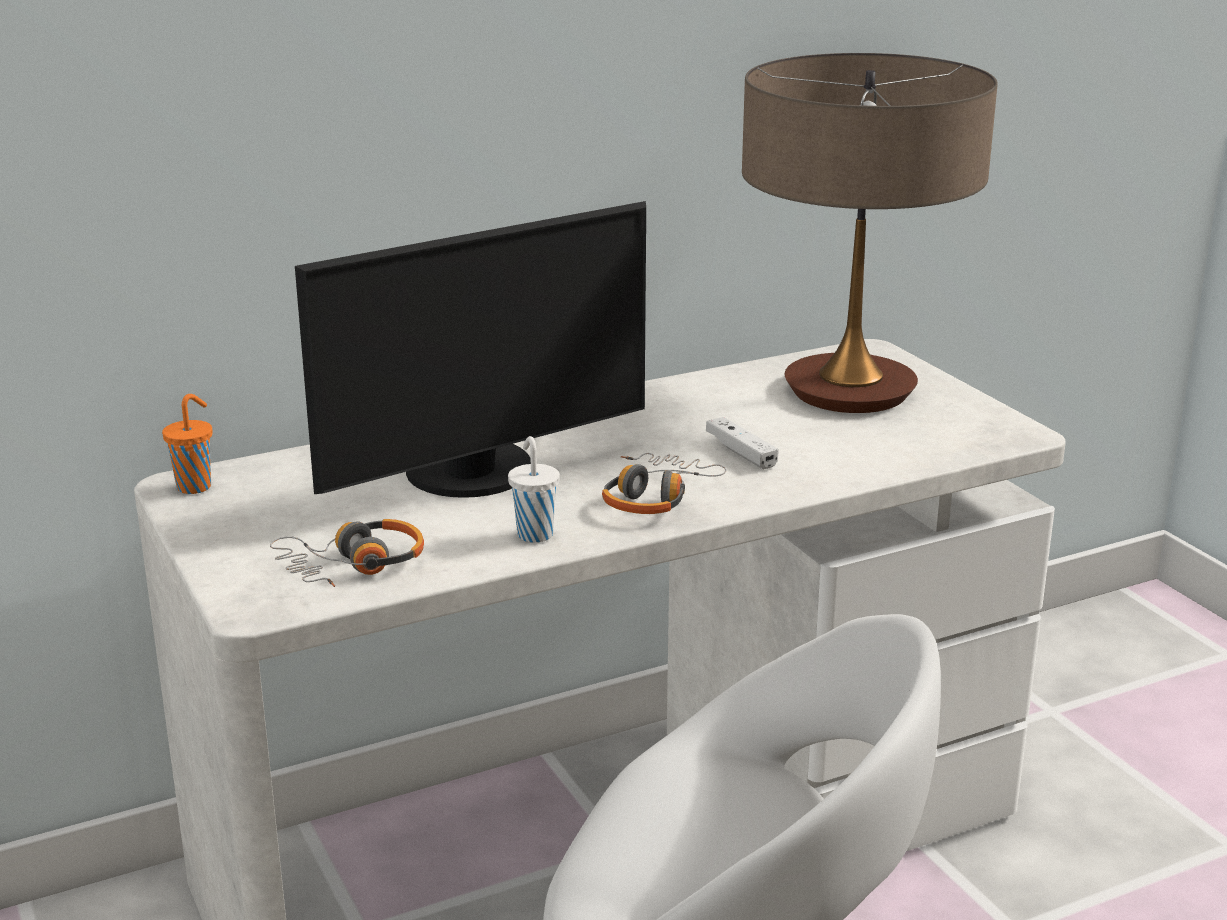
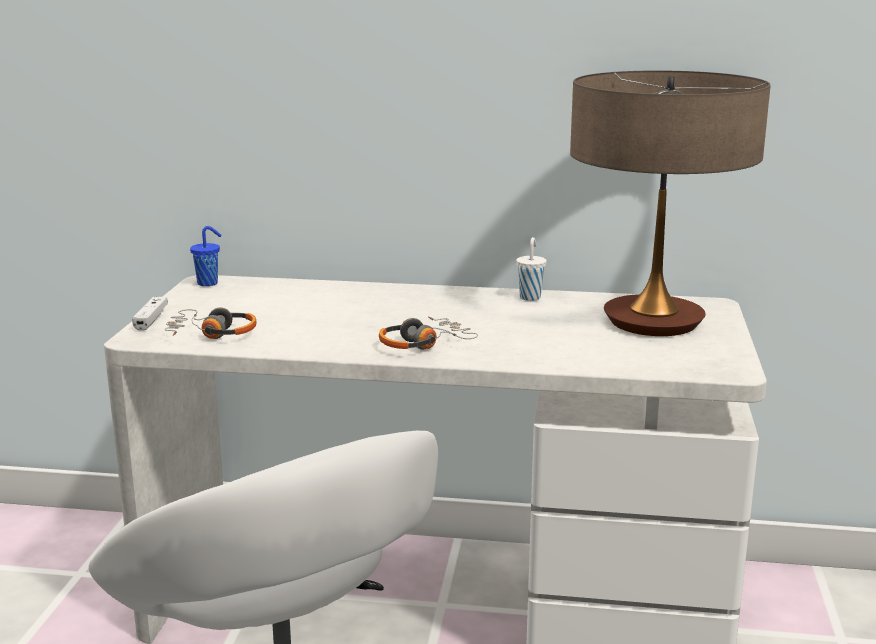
camera: 35 degrees right, 5 degrees down
orange cup [162,394,213,494] -> blue cup [190,226,222,286]
monitor [295,201,646,498] -> none
white cup [508,436,560,543] -> white cup moved to [516,237,547,301]
white game controller [706,417,778,469] -> white game controller moved to [132,297,168,331]

